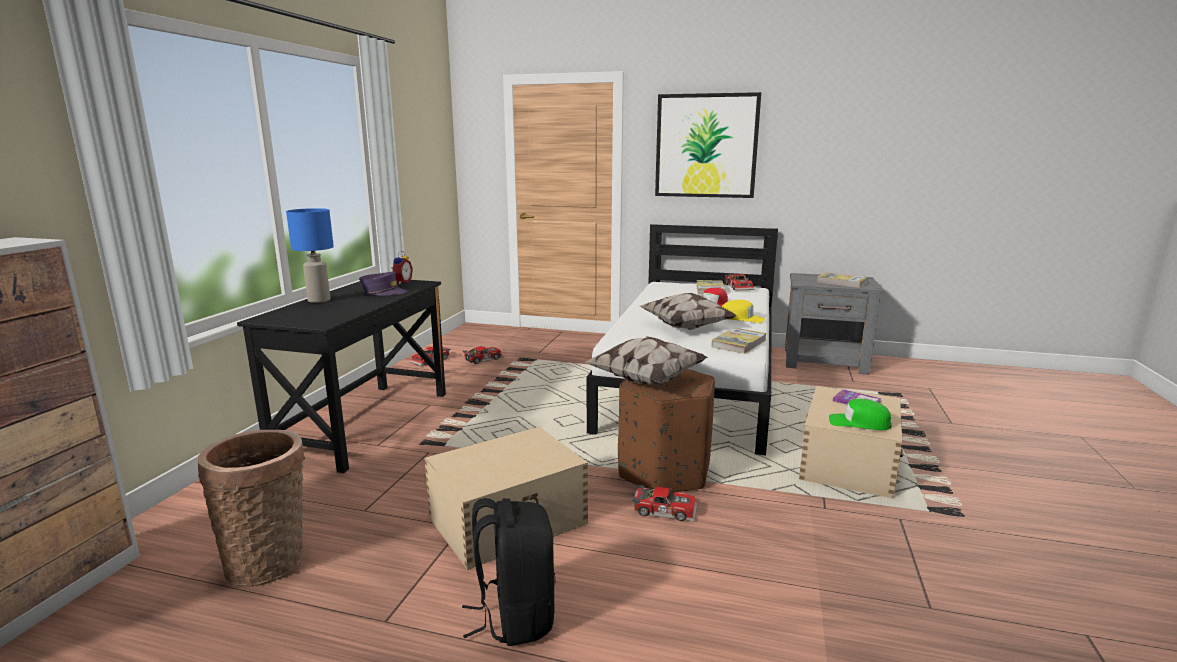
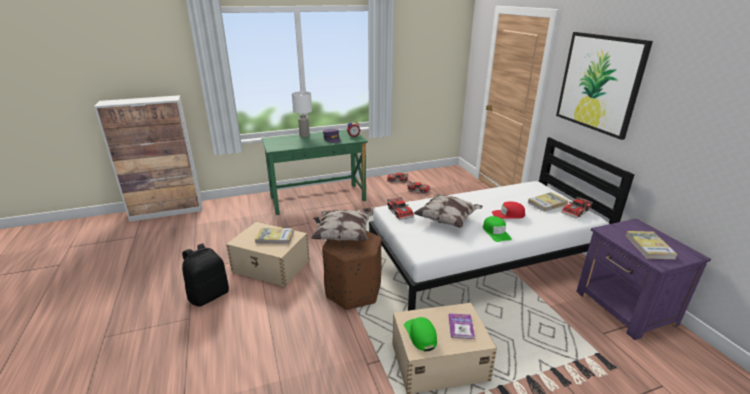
camera: 55 degrees right, 10 degrees up
basket [198,430,306,587] -> none
black desk [237,280,446,473] -> green desk [262,129,368,215]
blue table lamp [286,208,334,303] -> white table lamp [292,91,312,137]
toy car [632,484,697,521] -> toy car moved to [387,197,414,220]
book [711,328,767,354] -> book moved to [255,228,294,244]
yellow cap [722,300,765,323] -> green cap [483,216,512,242]
grey nightstand [785,273,883,375] -> purple nightstand [576,219,711,340]

